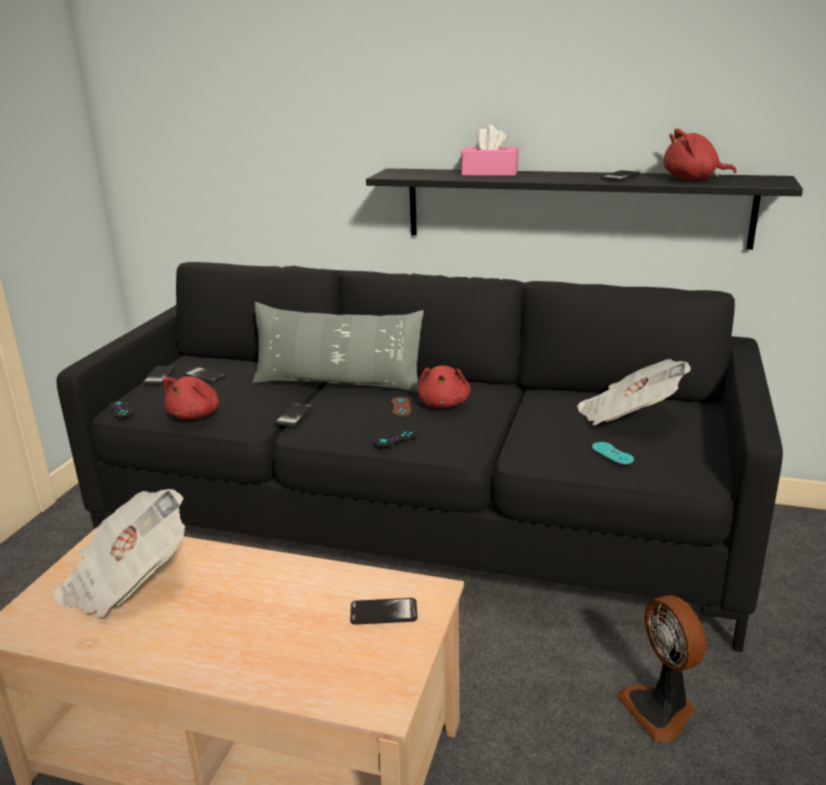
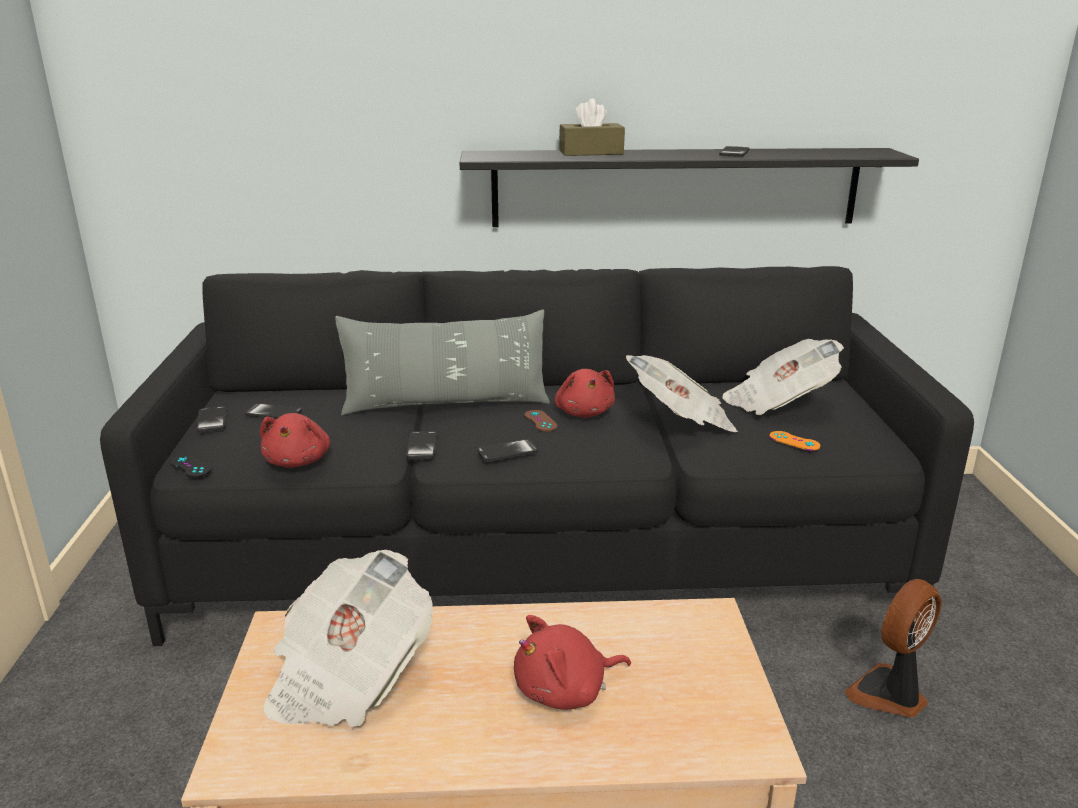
camera: 20 degrees left, 0 degrees up
phone [350,598,418,625] -> phone moved to [478,439,538,462]
black game controller [374,430,417,447] -> none
pink tissue box [461,125,519,176] -> brown tissue box [559,98,625,156]
turquoise game controller [592,442,634,464] -> orange game controller [769,431,820,451]
fan [617,595,707,743] -> fan turned 90 degrees clockwise [844,579,942,718]
red plush toy [663,128,737,180] -> red plush toy moved to [514,615,631,710]
none -> newspaper [626,355,738,432]

